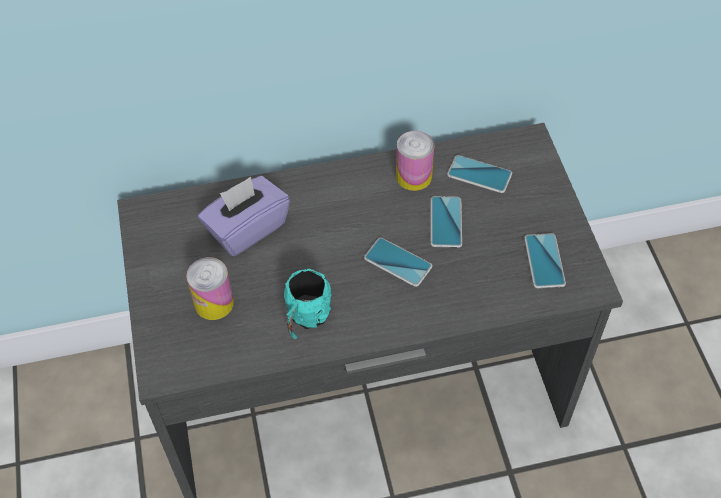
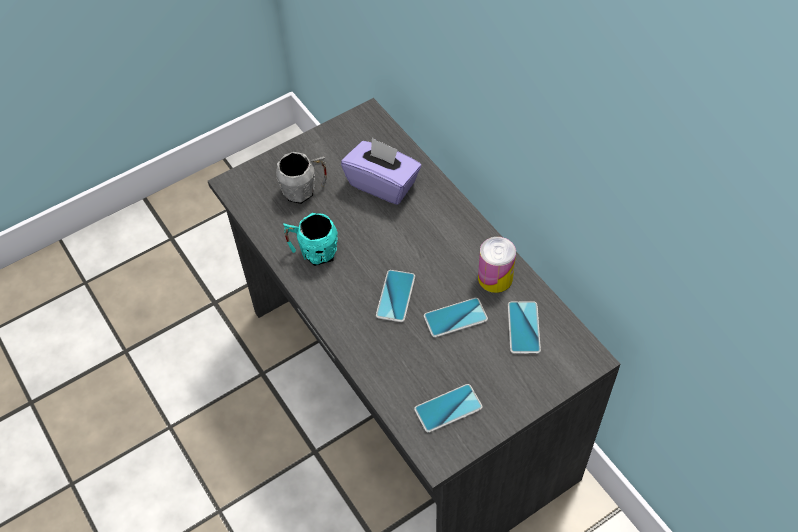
camera: 70 degrees right, 0 degrees up
can [186,257,234,320] -> grey mug [276,152,327,204]

